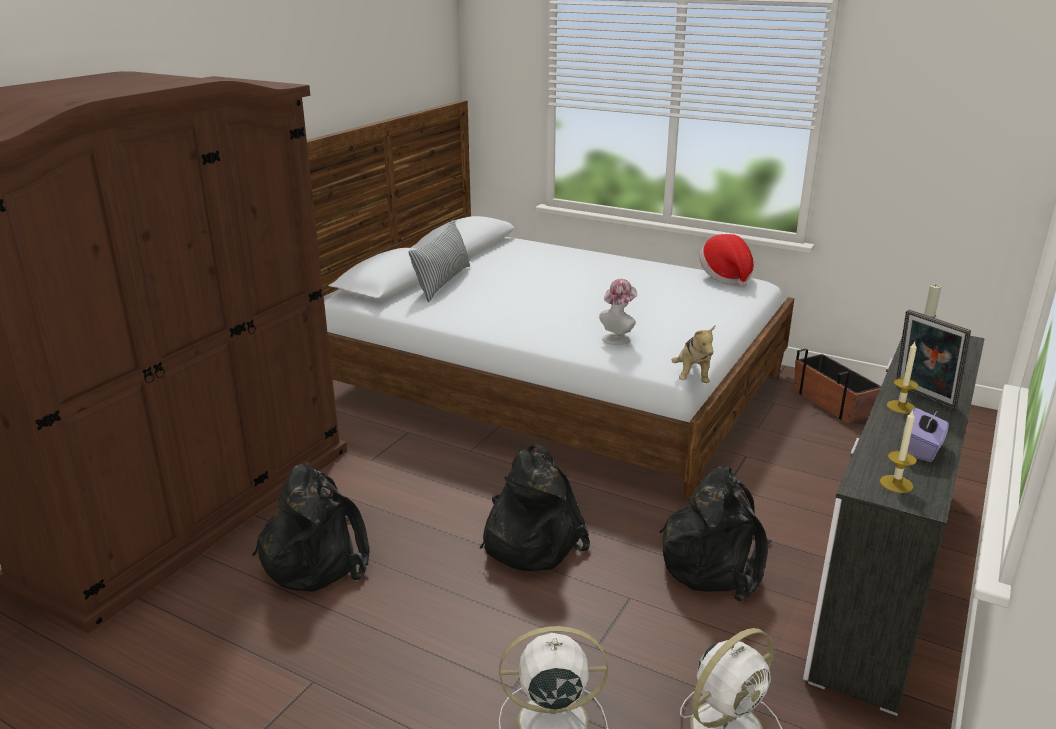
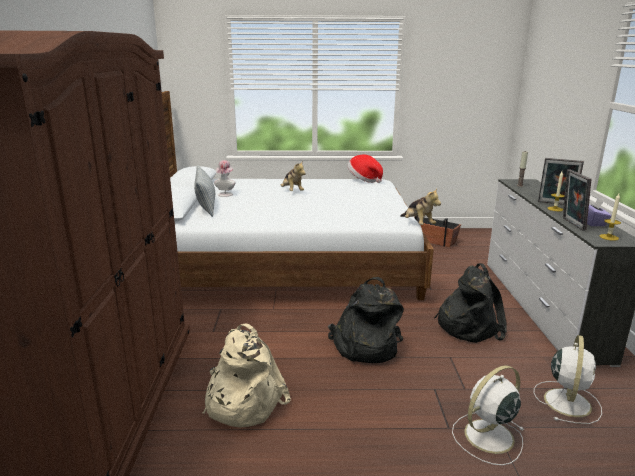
camera: 30 degrees left, 5 degrees down
black backpack [252,462,370,592] -> beige backpack [203,324,291,428]
hat [599,279,638,345] -> hat moved to [214,160,236,197]
none -> plush toy [281,161,306,191]
none -> picture frame [563,170,591,231]

